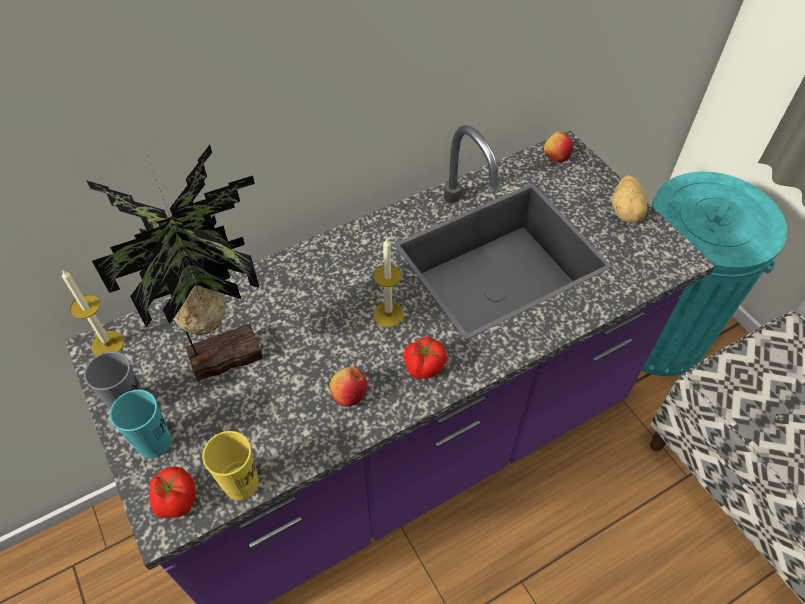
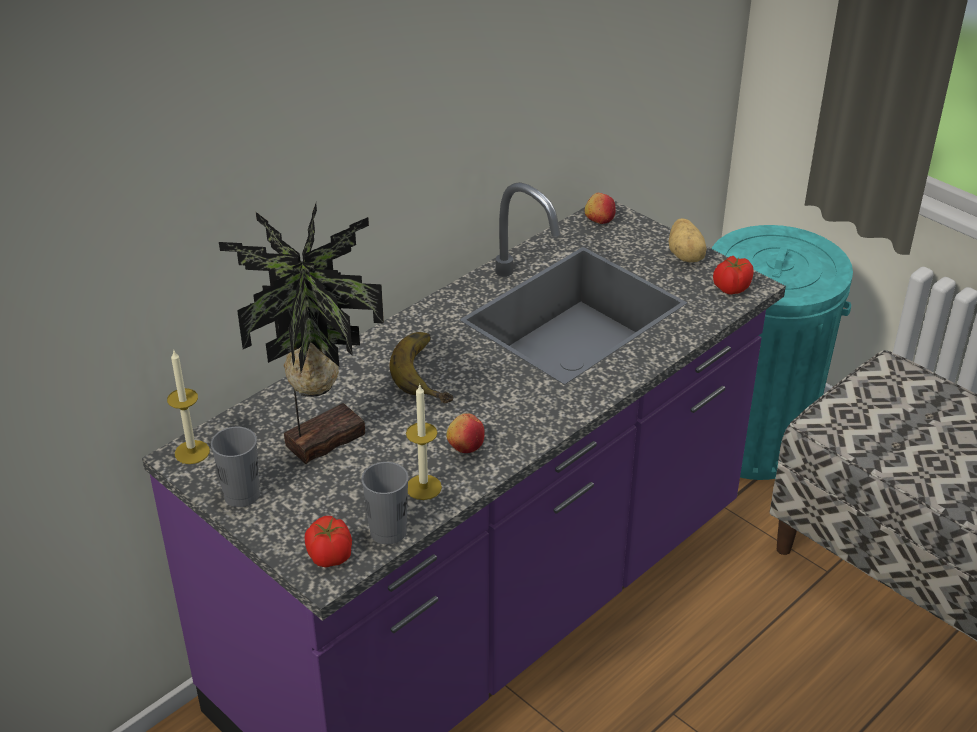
camera: 15 degrees left, 15 degrees down
turquoise cup [110,390,172,458] -> none
yellow cup [202,431,259,500] -> grey cup [361,462,408,545]
candle [373,238,404,327] -> candle moved to [406,384,442,500]
tomato [403,337,447,379] -> tomato moved to [713,256,754,295]
none -> banana [389,332,453,403]

